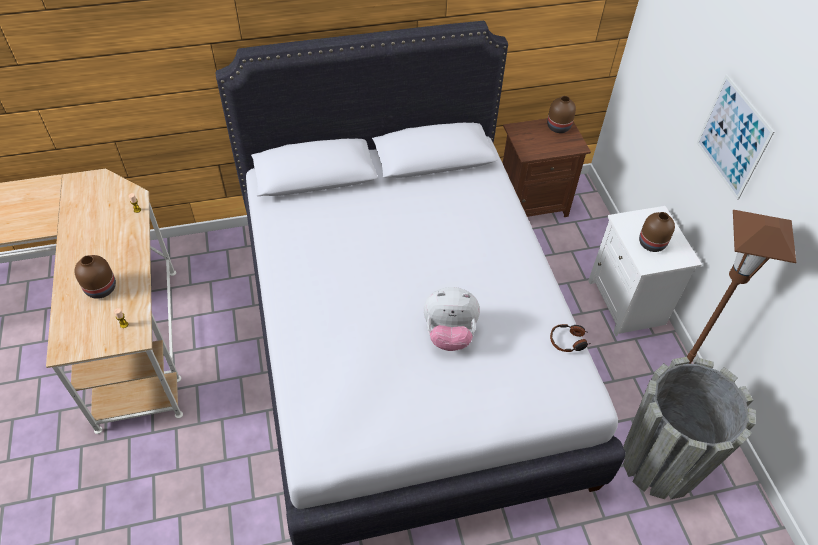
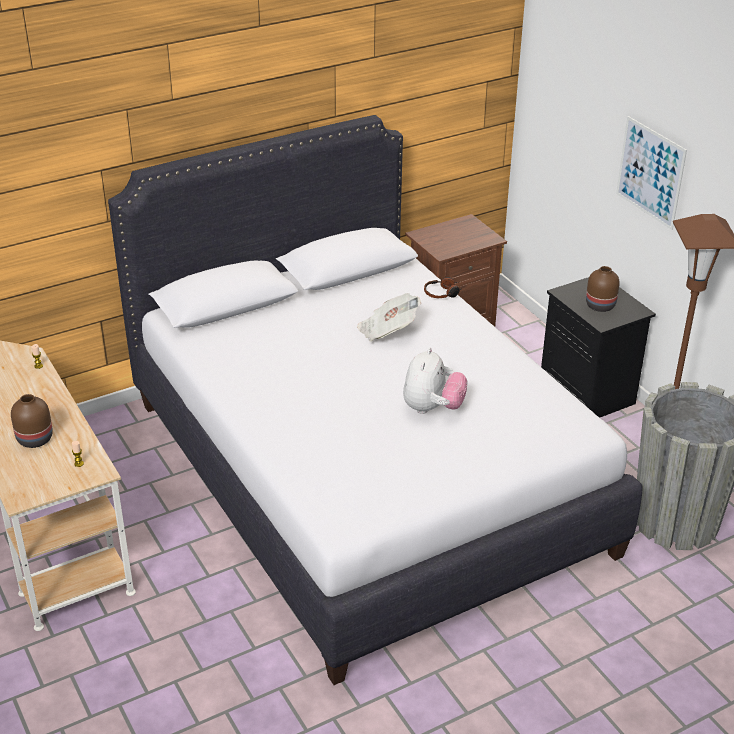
camera: 15 degrees left, 15 degrees down
plush toy [424,287,480,351] -> plush toy turned 60 degrees counterclockwise [403,348,468,414]
brown vase [547,96,576,133] -> none
headphones [550,324,591,352] -> headphones moved to [424,277,461,298]
white nightstand [588,206,702,336] -> black nightstand [541,277,656,418]
none -> newspaper [357,293,421,342]

